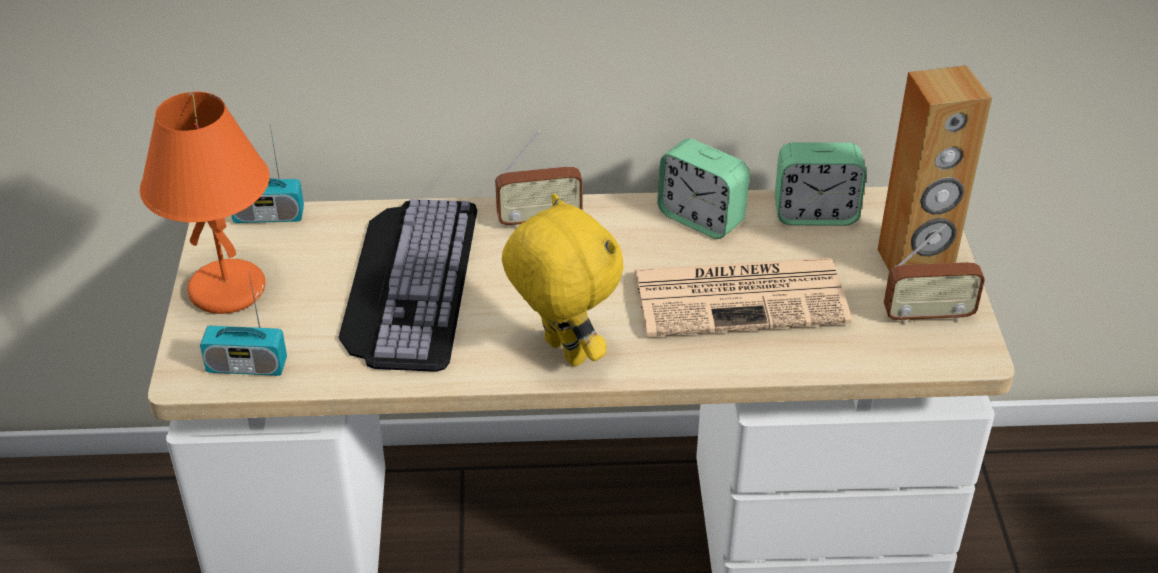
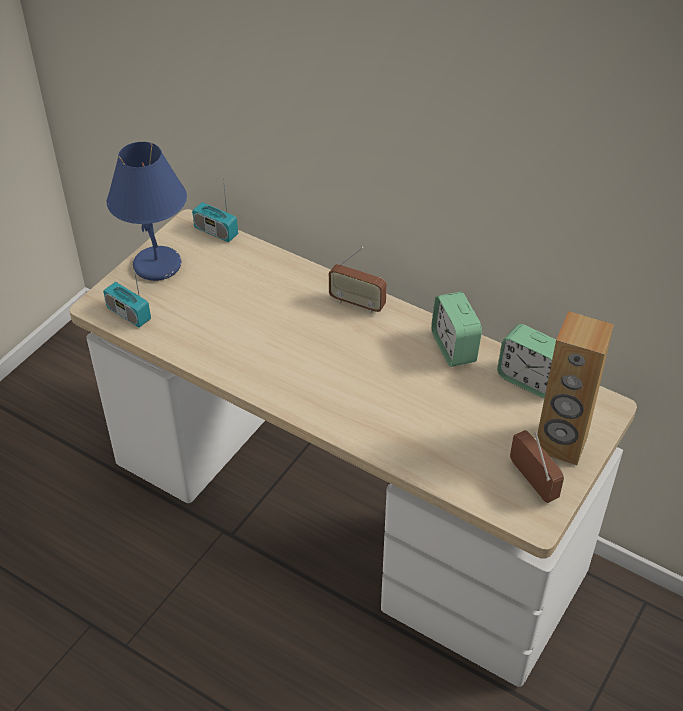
camera: 35 degrees right, 5 degrees up
orange table lamp [140,92,270,314] -> blue table lamp [107,142,187,281]
keyboard [339,199,477,372] -> none
yellow plush toy [502,193,624,367] -> none
newspaper [634,257,852,337] -> none
radio [884,224,985,325] -> radio turned 150 degrees counterclockwise [510,430,564,503]

